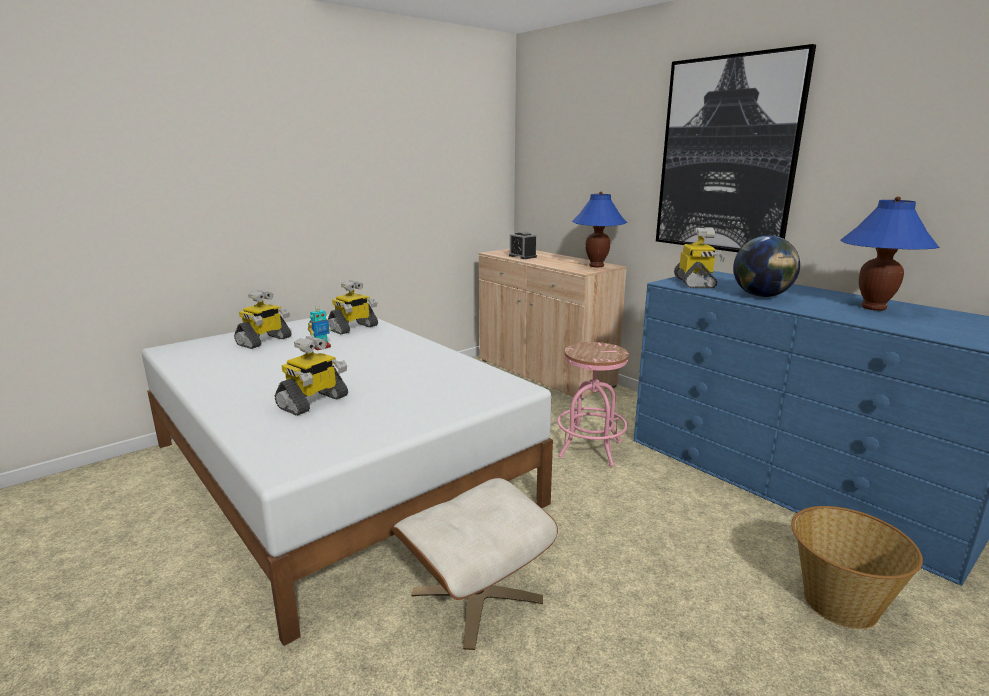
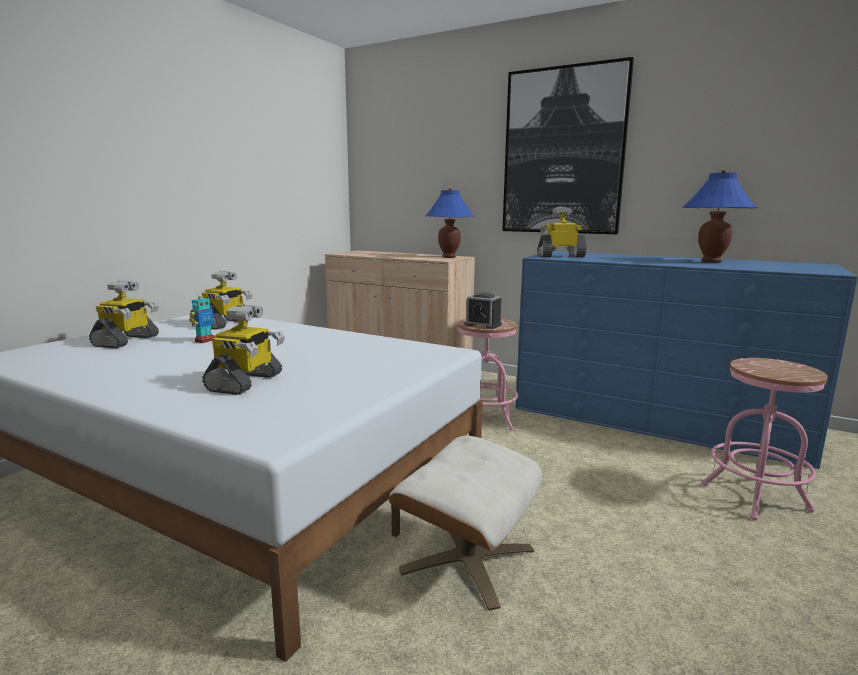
camera: 20 degrees left, 5 degrees down
alarm clock [509,232,537,259] -> alarm clock moved to [465,293,502,329]
toy robot [674,227,726,288] -> toy robot turned 75 degrees counterclockwise [537,207,586,257]
globe [733,235,800,297] -> none
basket [791,506,923,629] -> pink stool [702,358,828,520]

